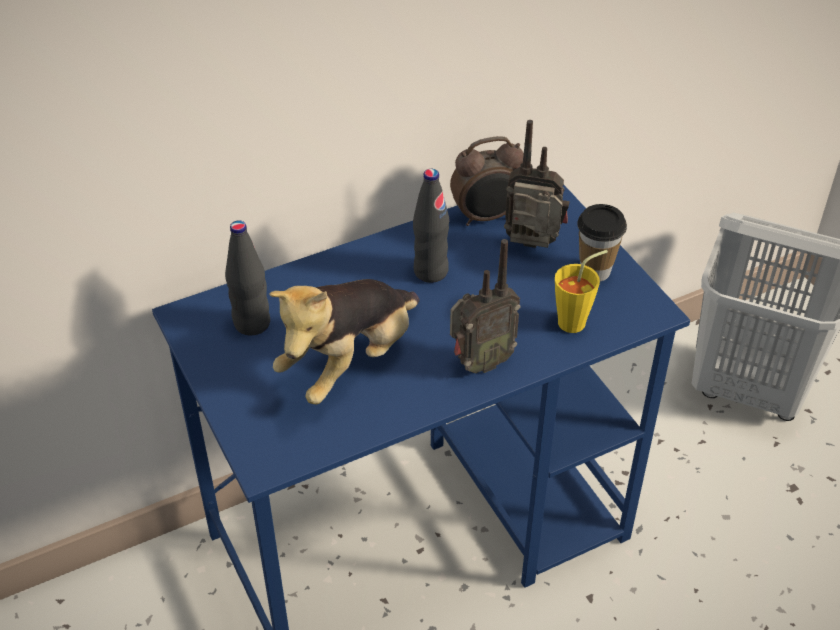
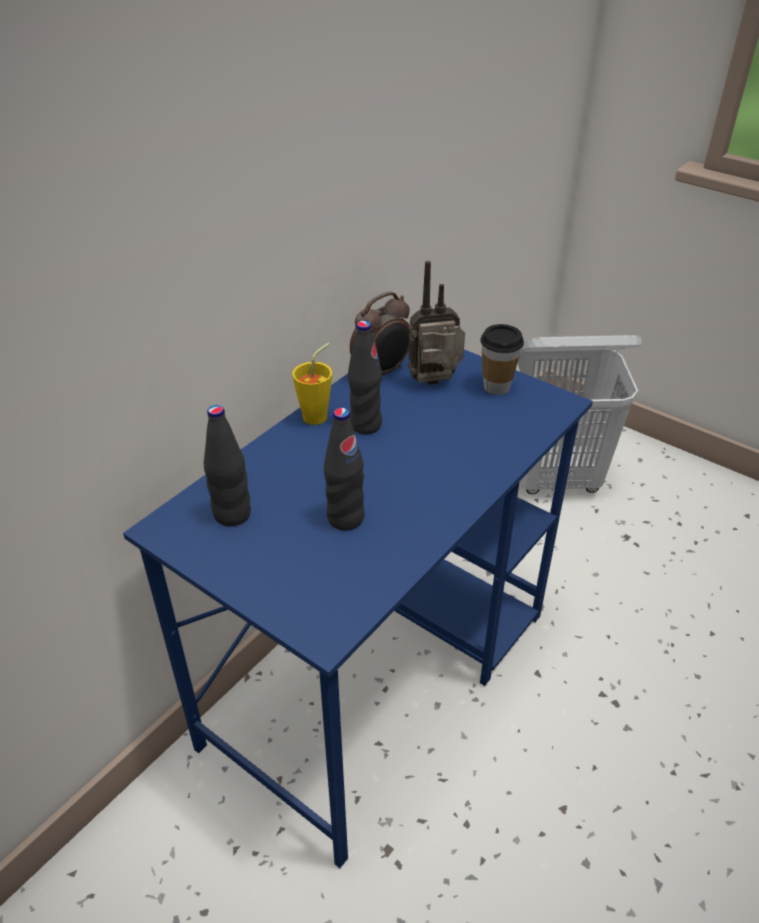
camera: 25 degrees left, 5 degrees down
plush toy [269,279,420,404] -> black bottle [324,408,364,530]
radio [450,239,521,373] -> none
yellow cup [555,250,608,333] -> yellow cup moved to [292,343,332,425]

